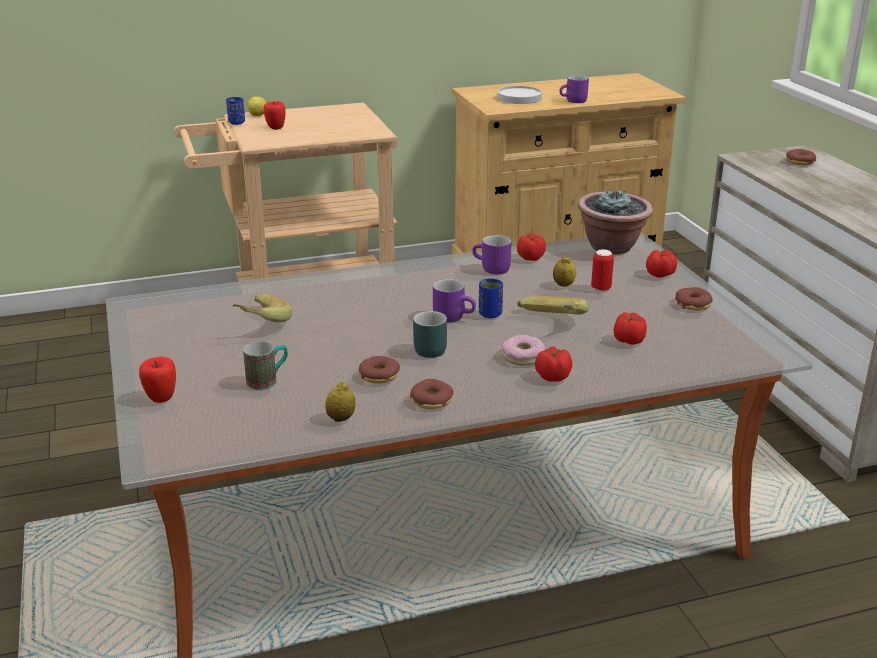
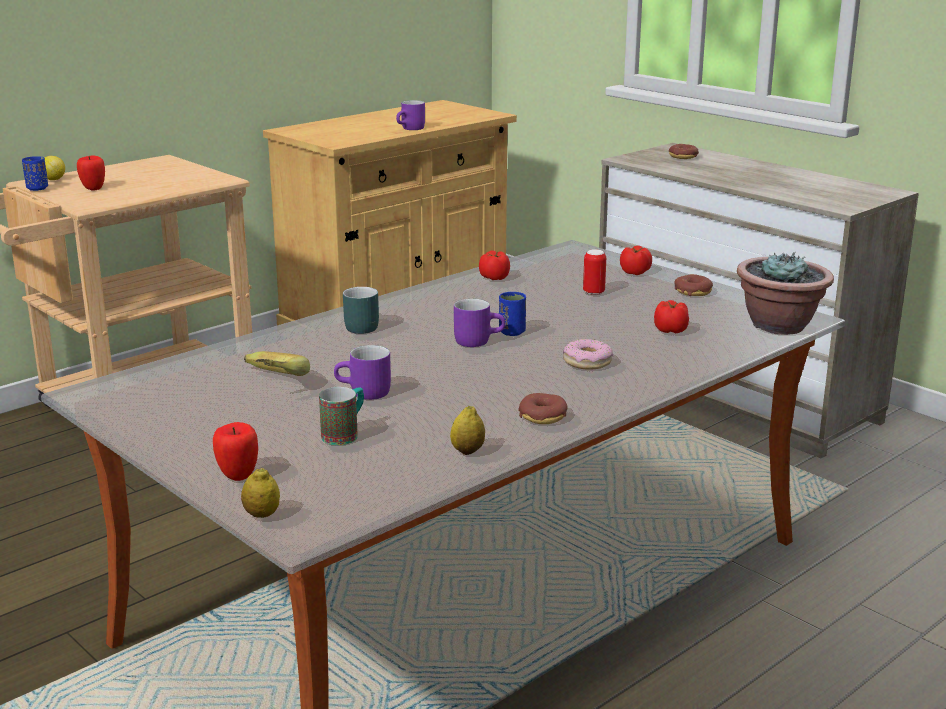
camera: 25 degrees left, 5 degrees down
donut [359,356,400,383] -> none
turquoise mug [413,311,447,358] -> turquoise mug moved to [343,287,379,334]
purple mug [472,235,511,274] -> purple mug moved to [334,345,391,400]
white plate [498,86,542,104] -> none
banana [517,296,589,315] -> none
tomato [535,346,572,382] -> none
lemon [553,256,576,287] -> lemon moved to [241,467,280,518]
potted plant [578,190,653,255] -> potted plant moved to [737,252,834,335]

